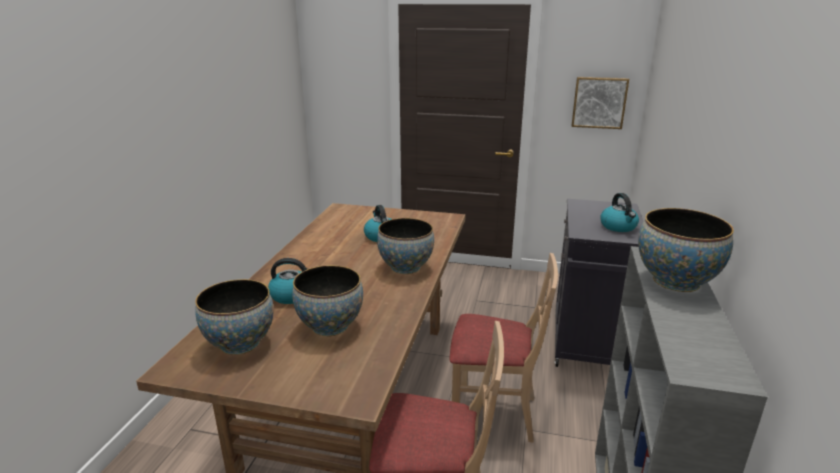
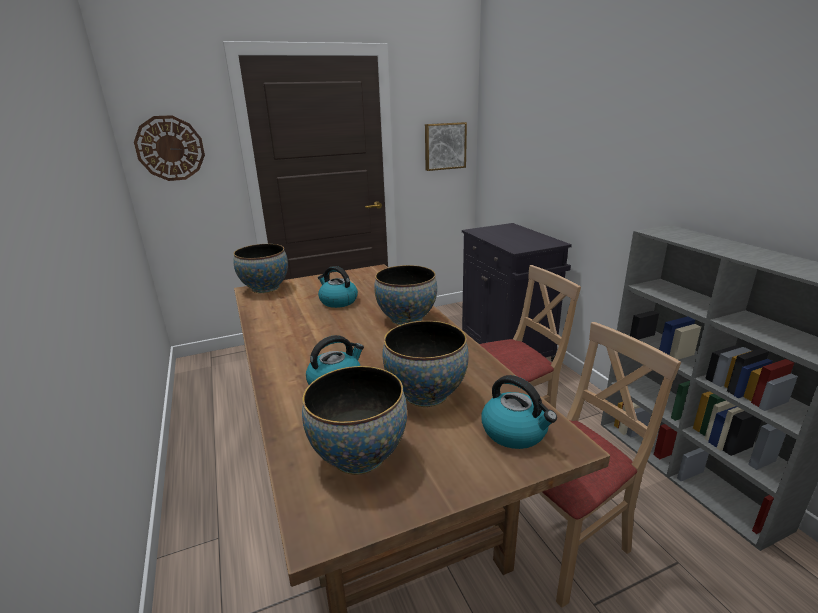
camera: 35 degrees left, 0 degrees up
kettle [600,193,639,232] -> kettle moved to [481,375,557,449]
bowl [638,208,734,292] -> bowl moved to [233,244,288,293]
none -> wall clock [134,115,205,181]

